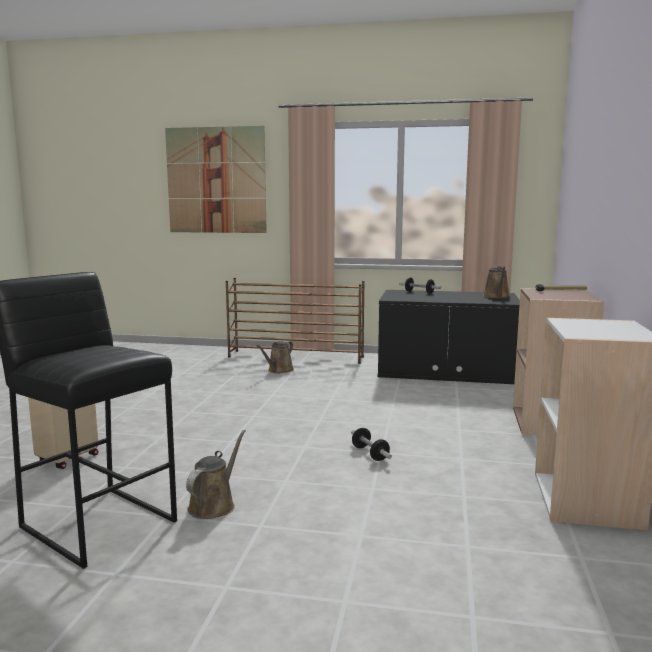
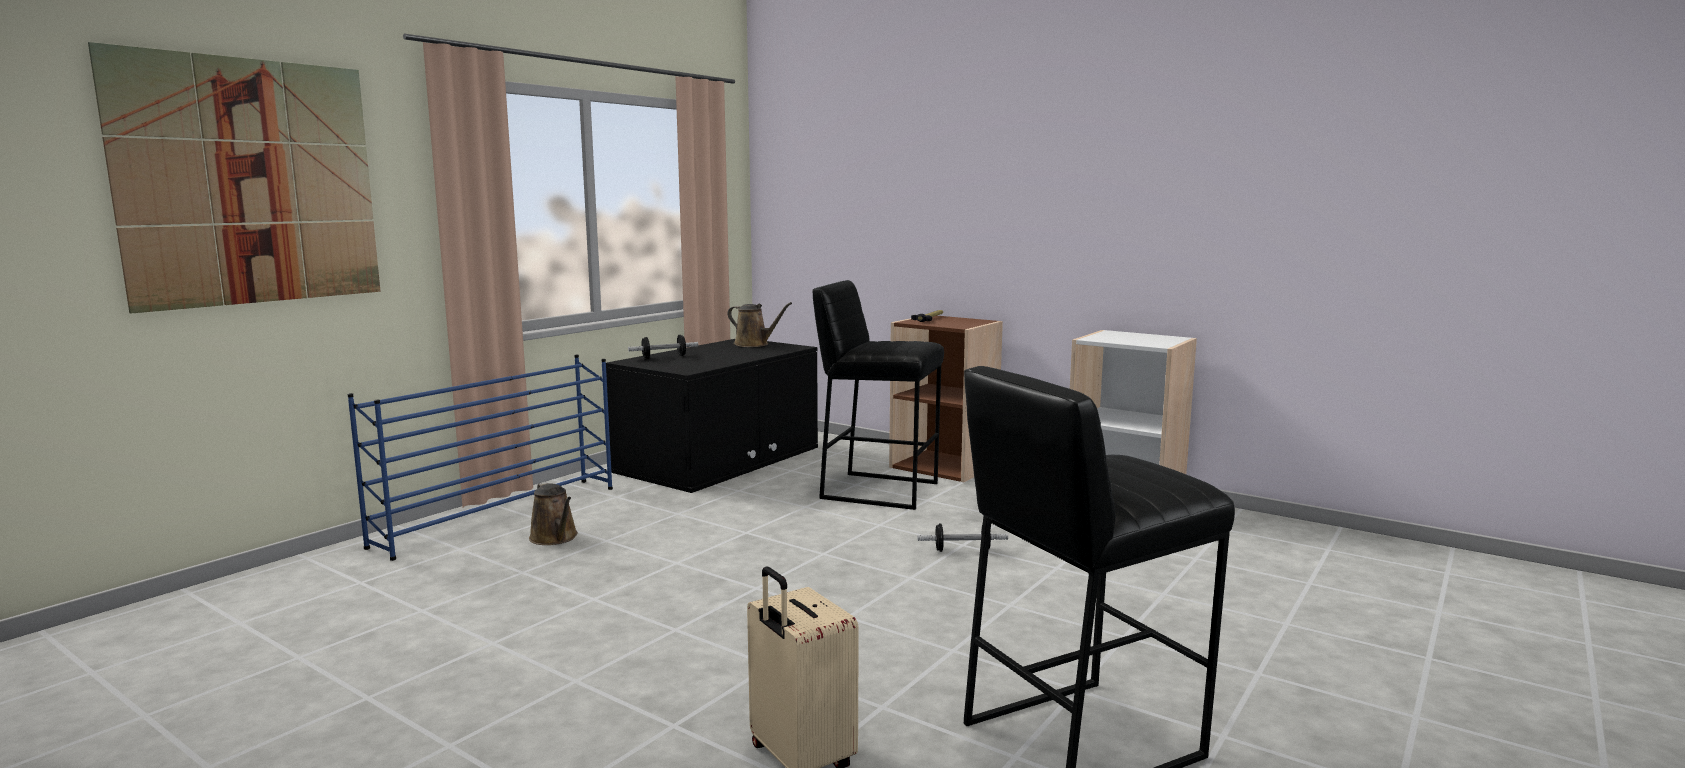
camera: 65 degrees left, 0 degrees up
brown watering can [186,430,246,519] -> none
brown shoe rack [226,278,364,364] -> blue shoe rack [348,355,613,561]
none -> black stool [812,280,944,510]

